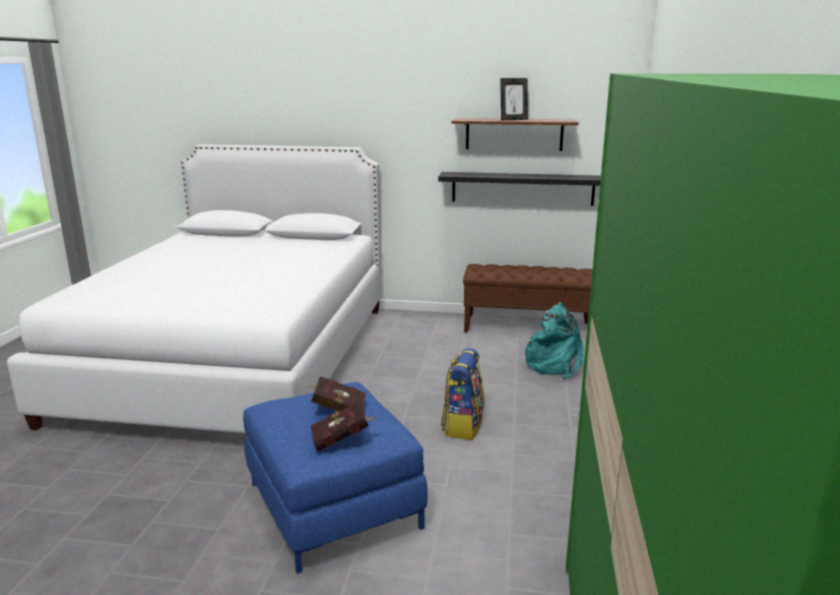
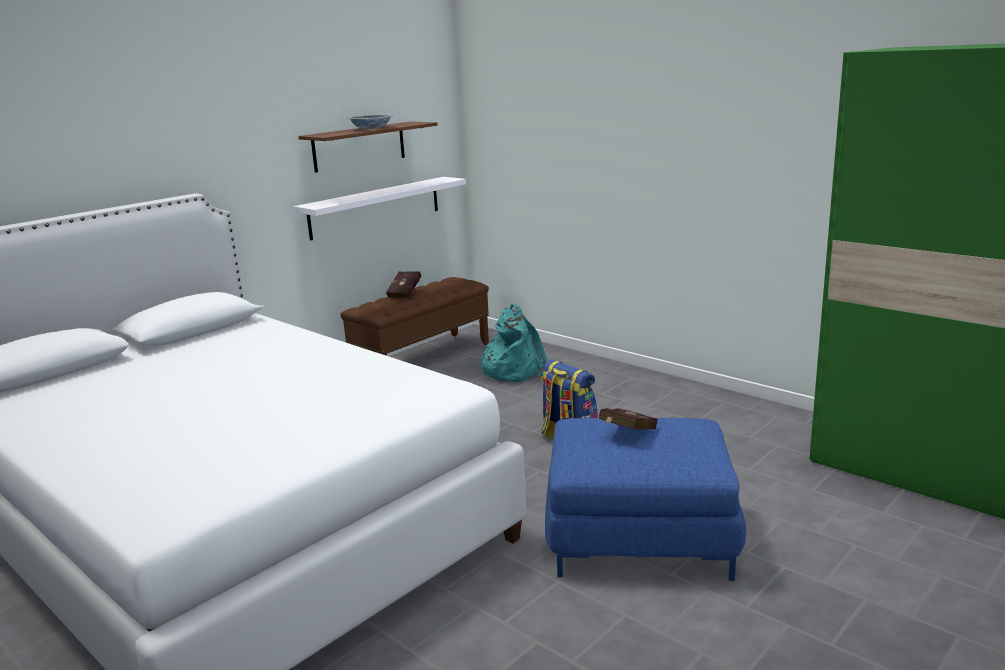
camera: 55 degrees left, 0 degrees up
red book [311,402,376,451] -> red book moved to [386,272,421,298]
black shelf [438,172,601,206] -> white shelf [294,177,466,241]
picture frame [500,78,528,120] -> bowl [348,114,393,129]

